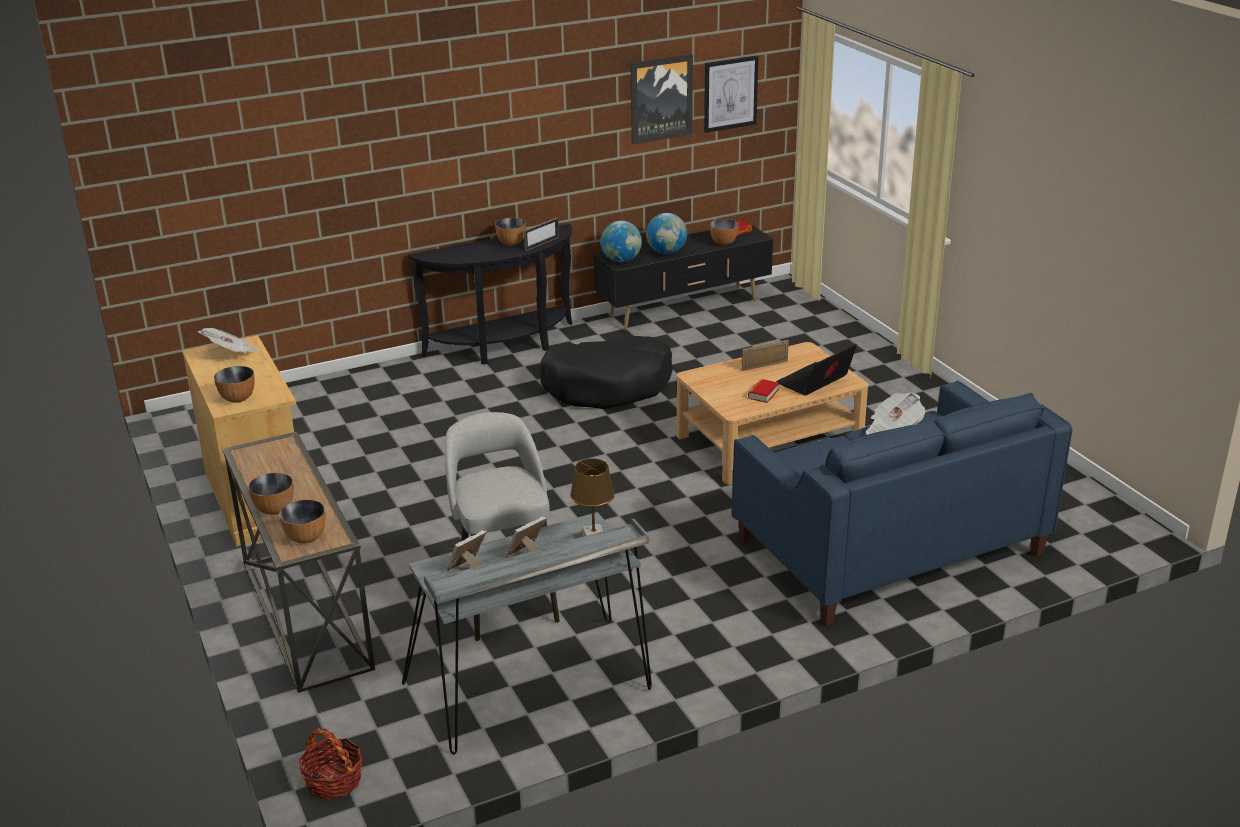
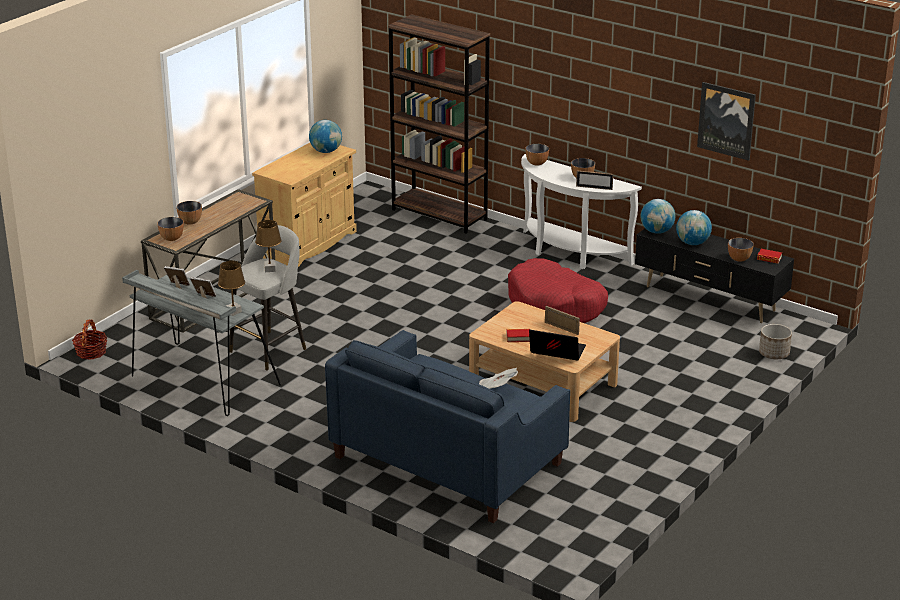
camera: 60 degrees right, 0 degrees up
newspaper [198,328,260,353] -> globe [309,120,342,153]
bowl [214,366,255,403] -> bowl moved to [525,144,549,166]
black console table [408,224,572,365] -> white console table [521,154,642,269]
black dog bed [539,336,673,409] -> red dog bed [508,258,608,323]
picture [704,55,759,133] -> none
none -> brown table lamp [255,220,282,272]
none -> brown bookcase [388,14,490,233]
none -> planter [759,324,792,359]

